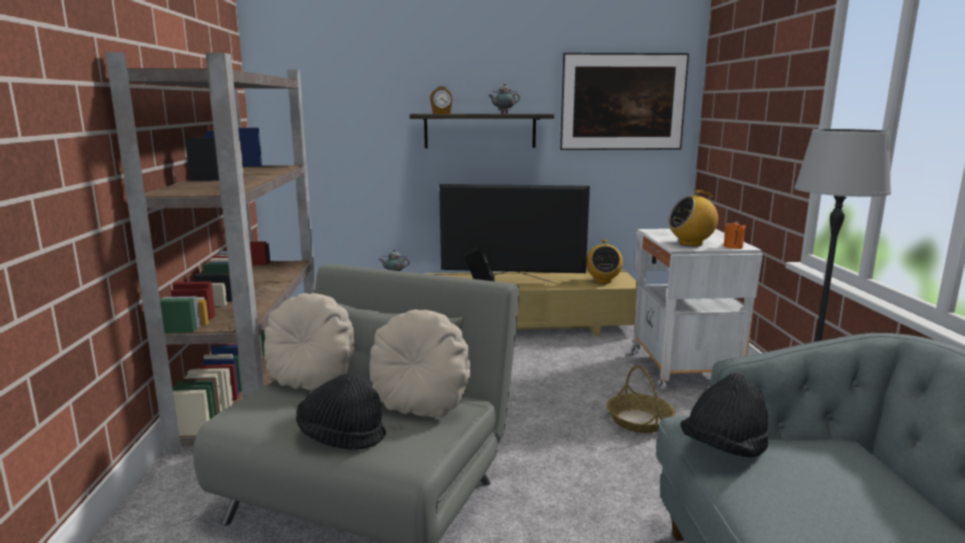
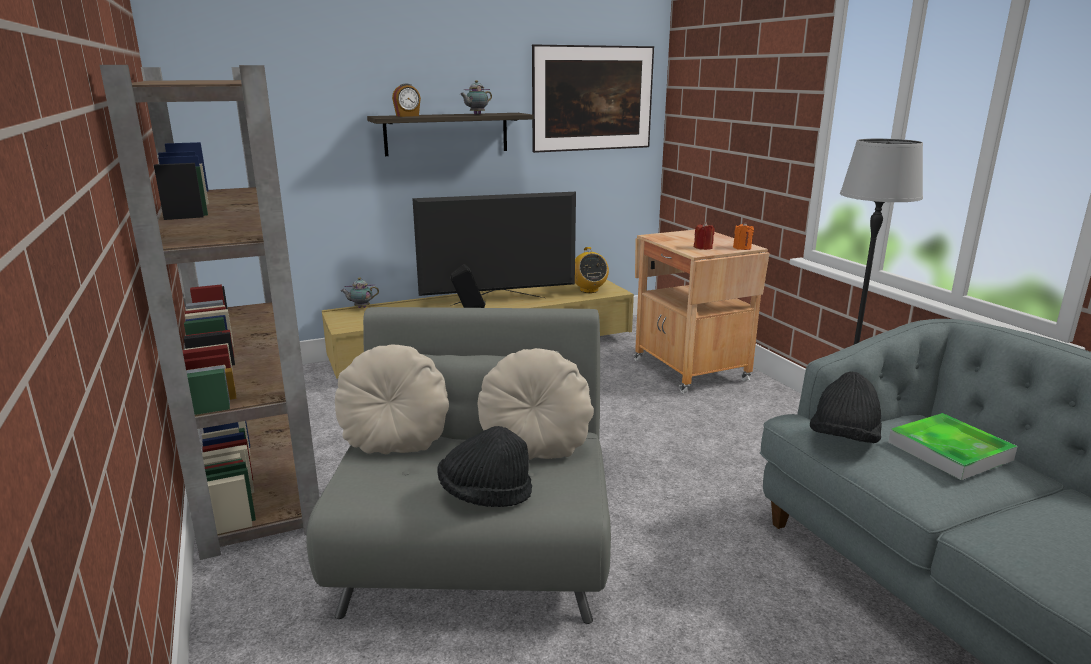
camera: 20 degrees left, 5 degrees up
basket [607,365,675,433] -> none
white cart [631,229,763,390] -> brown cart [633,230,769,394]
radio [668,190,718,247] -> red candle [694,222,715,250]
none -> tray [888,413,1018,480]

